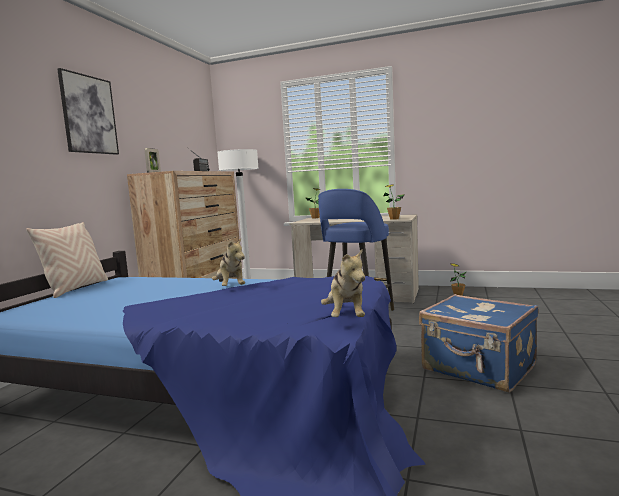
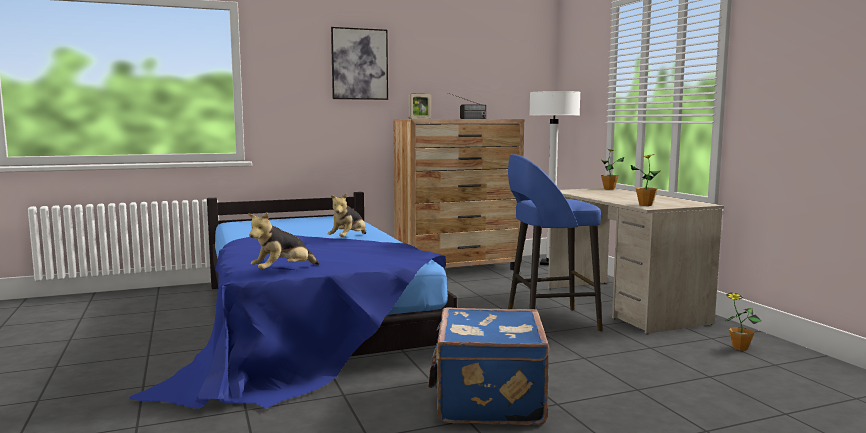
camera: 50 degrees right, 0 degrees up
beige pillow [26,222,108,298] -> none

